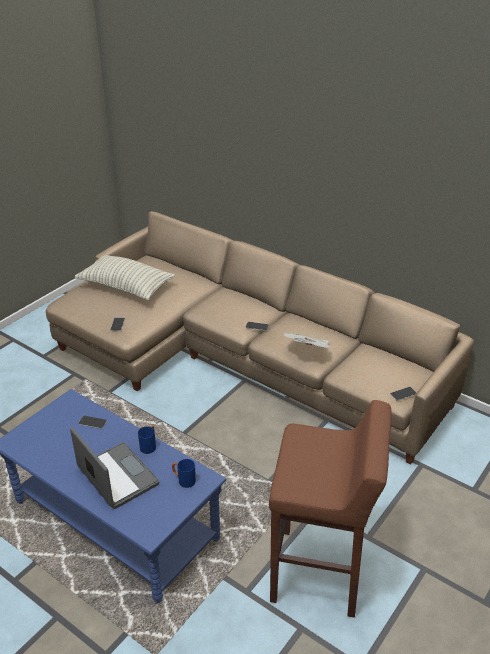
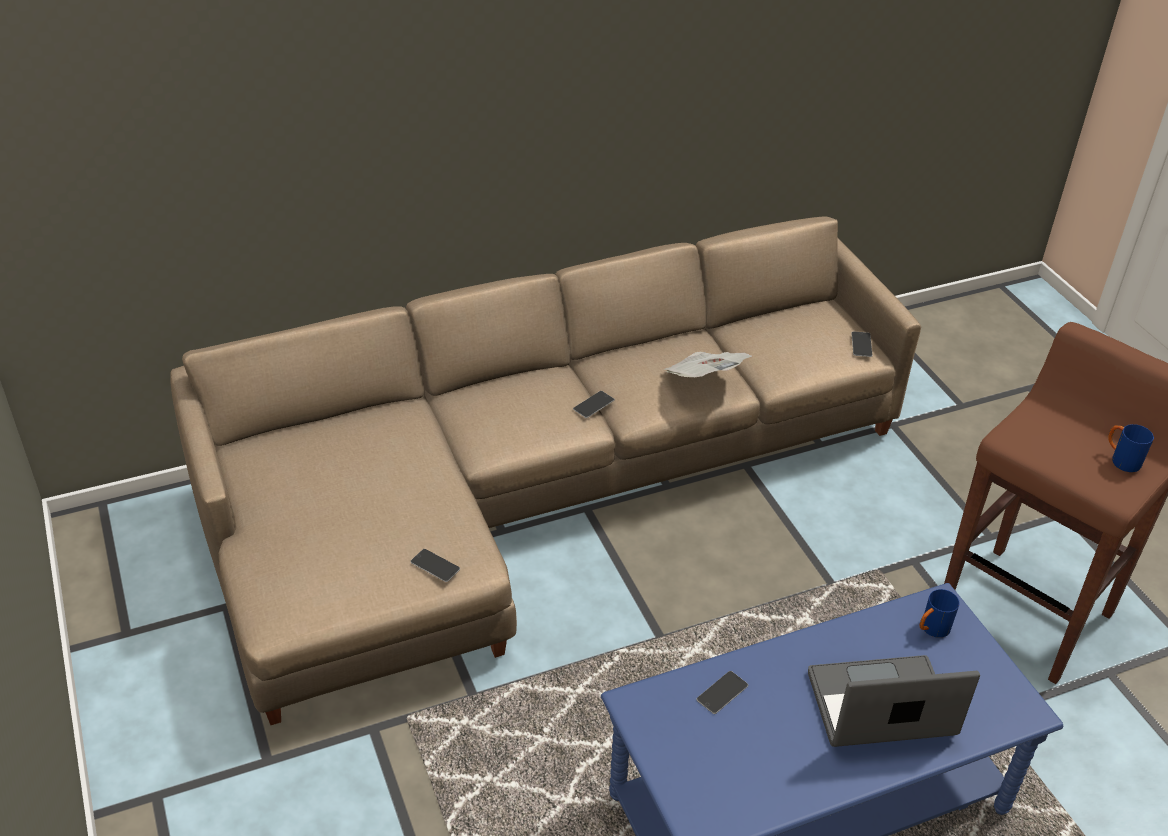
camera: 60 degrees left, 5 degrees up
pillow [75,255,175,300] -> none
blue mug [138,426,156,454] -> blue mug moved to [1108,424,1154,472]

